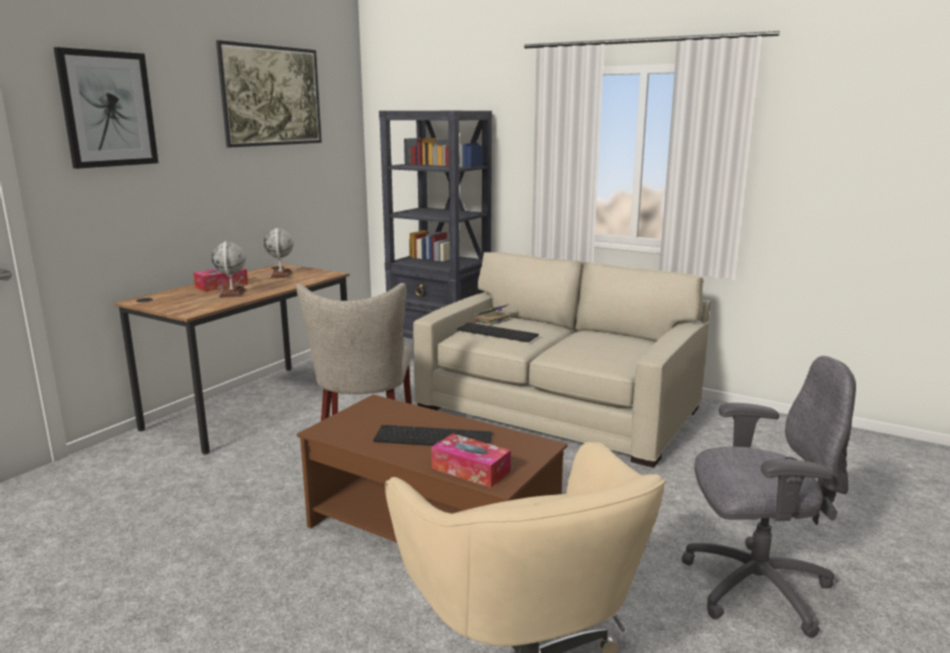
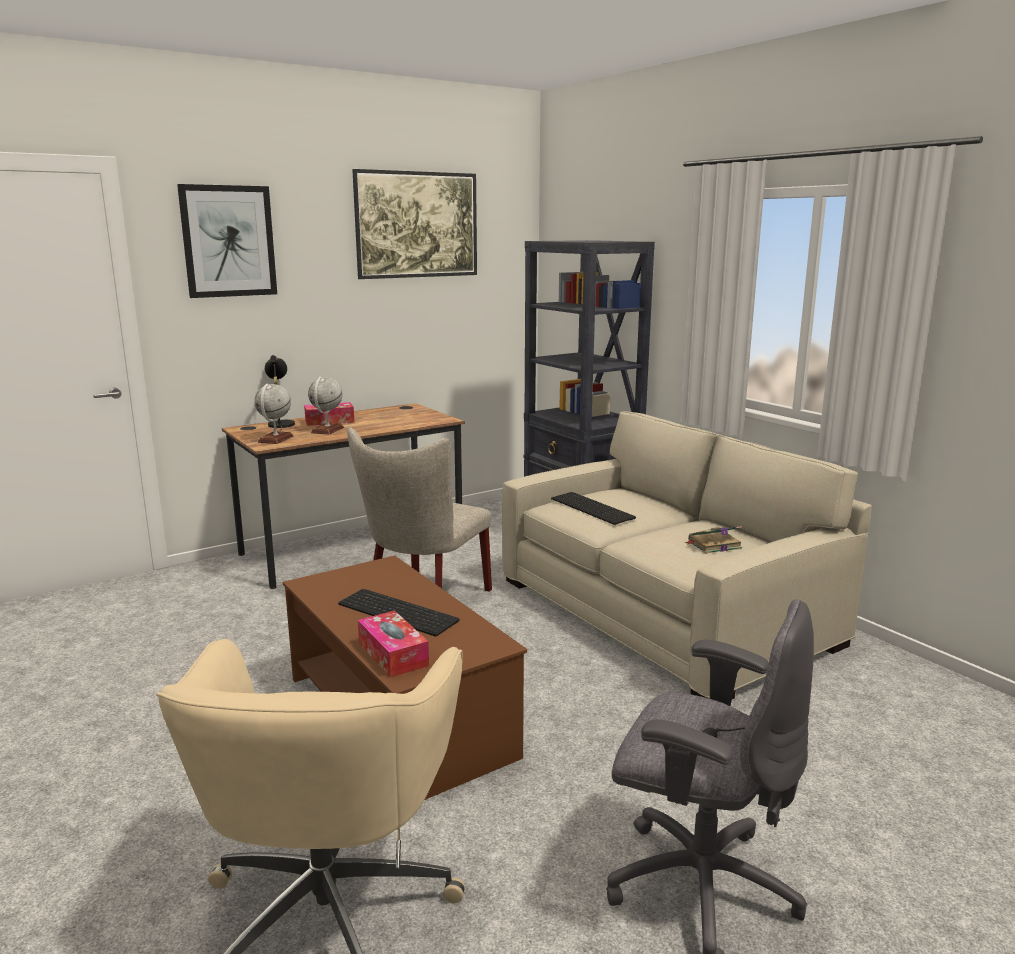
camera: 25 degrees right, 0 degrees up
globe [263,228,294,278] -> globe moved to [255,383,293,444]
book [474,304,511,326] -> book moved to [684,526,742,554]
none -> black table lamp [265,355,295,431]

